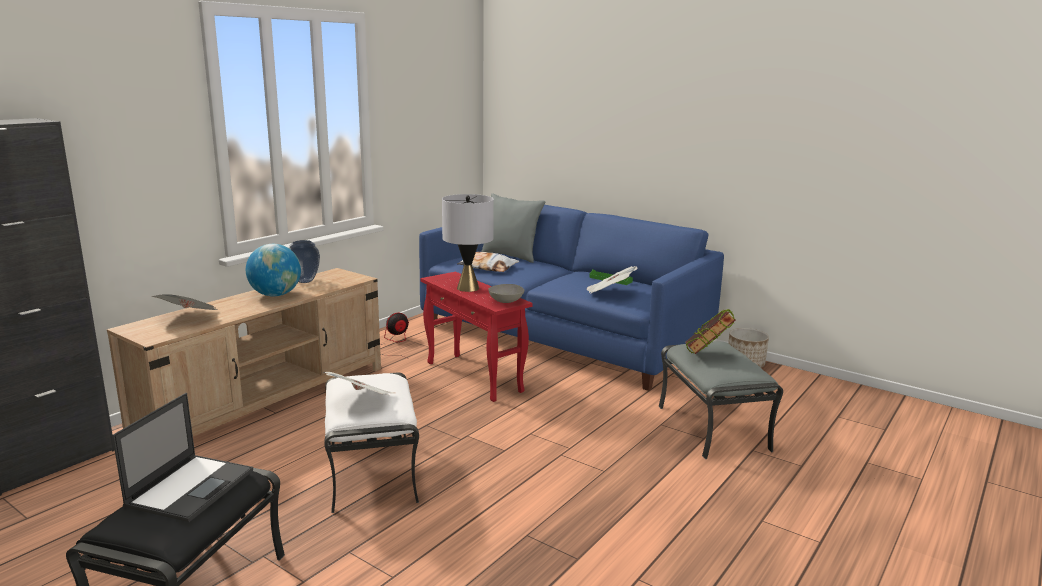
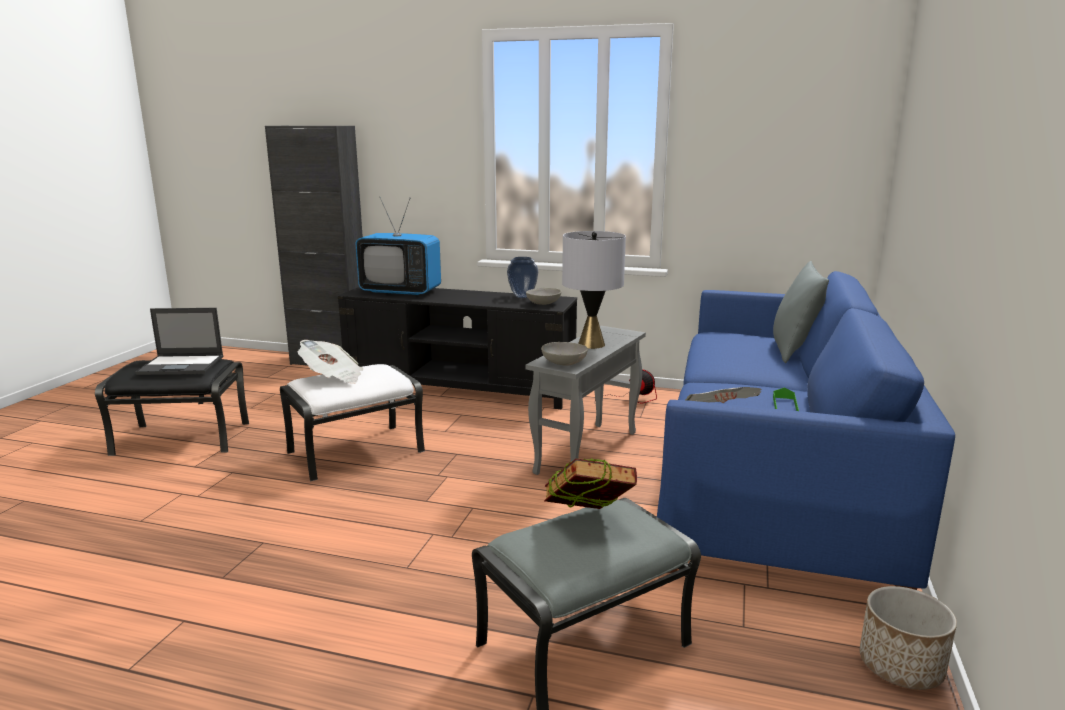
camera: 70 degrees right, 0 degrees up
beige tv stand [107,268,381,436] -> black tv stand [338,287,577,409]
newspaper [151,294,217,310] -> television [355,197,441,296]
globe [246,244,301,297] -> none
red side table [421,272,532,402] -> grey side table [526,326,646,475]
pillow [457,252,519,272] -> none
none -> grey bowl [526,288,561,305]

